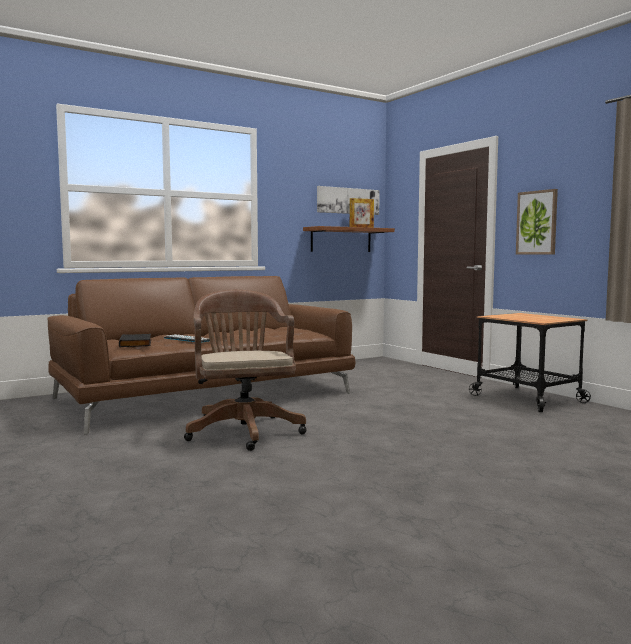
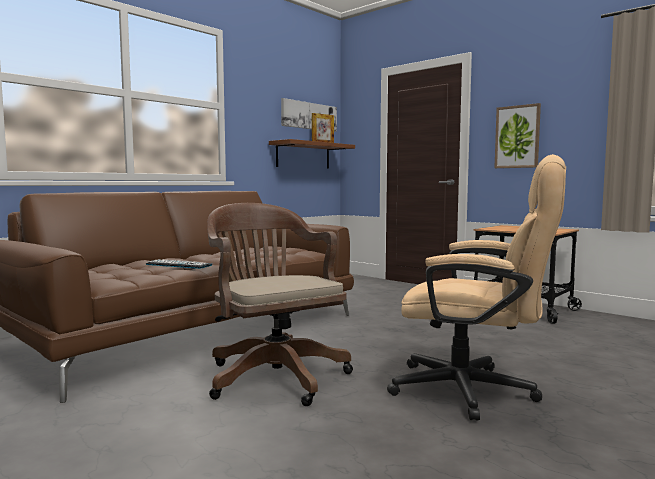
camera: 15 degrees left, 0 degrees up
black book [119,334,151,347] -> none
none -> beige office chair [387,154,566,421]

